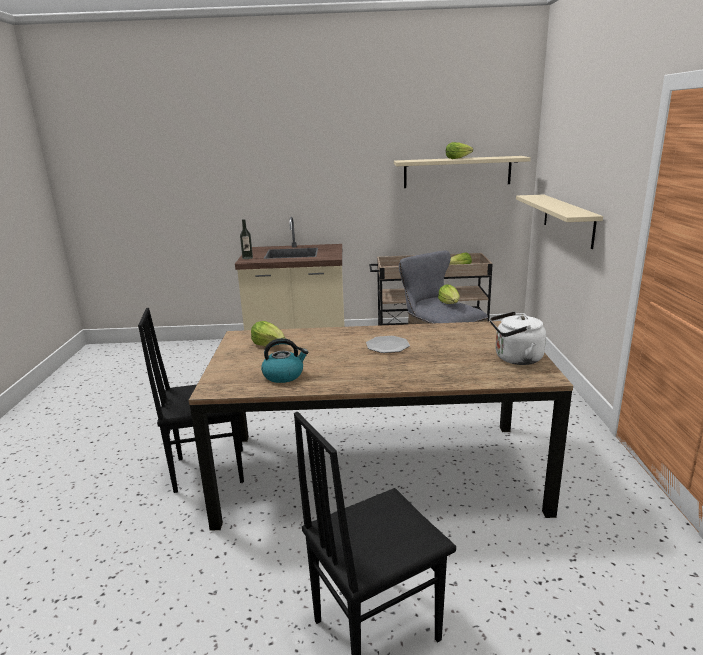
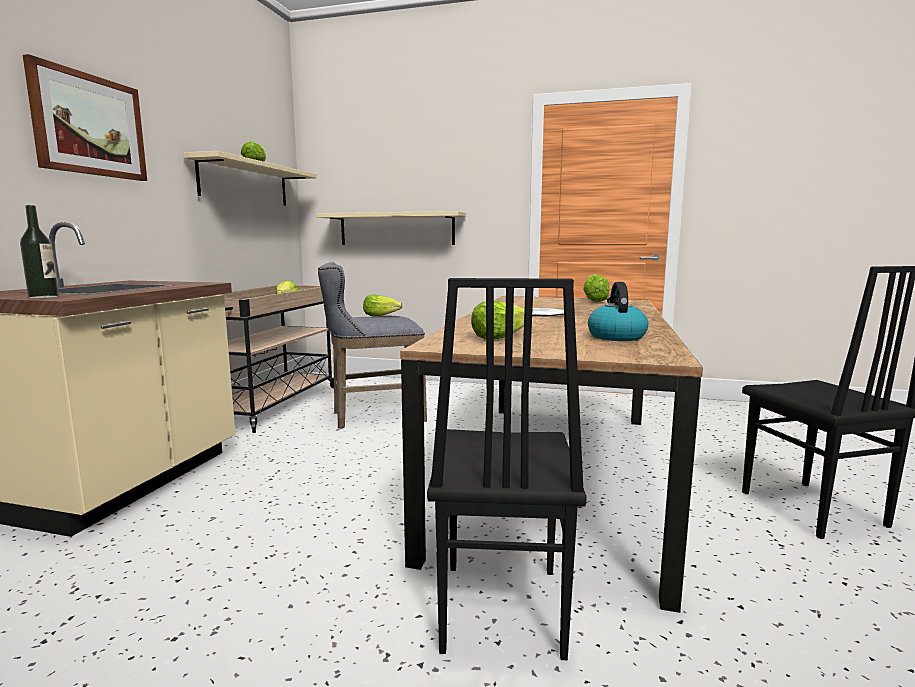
camera: 75 degrees left, 10 degrees down
white kettle [490,311,546,365] -> lettuce [583,274,610,302]
none -> picture [23,54,147,181]

